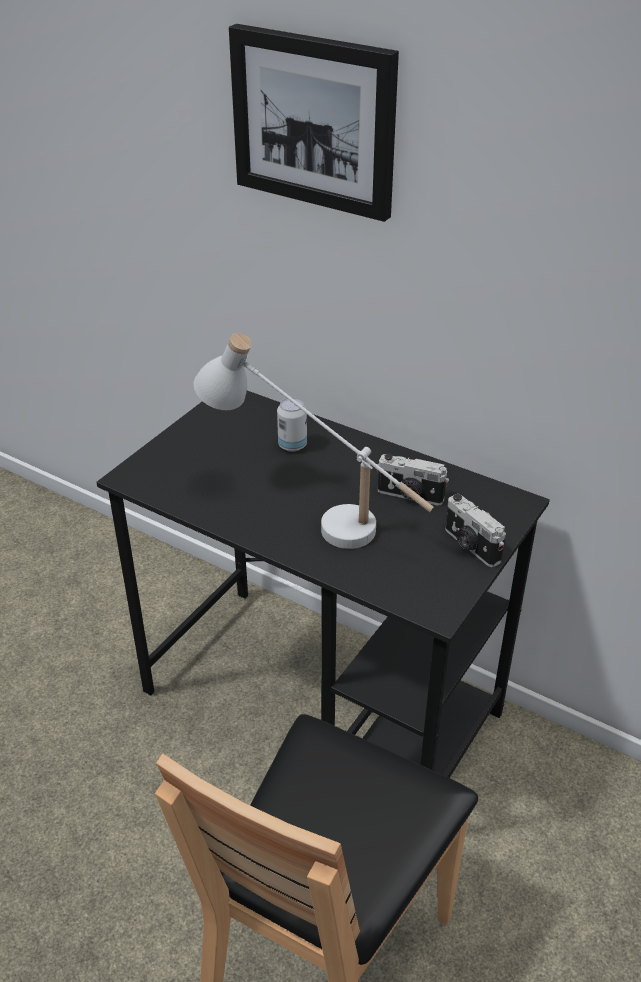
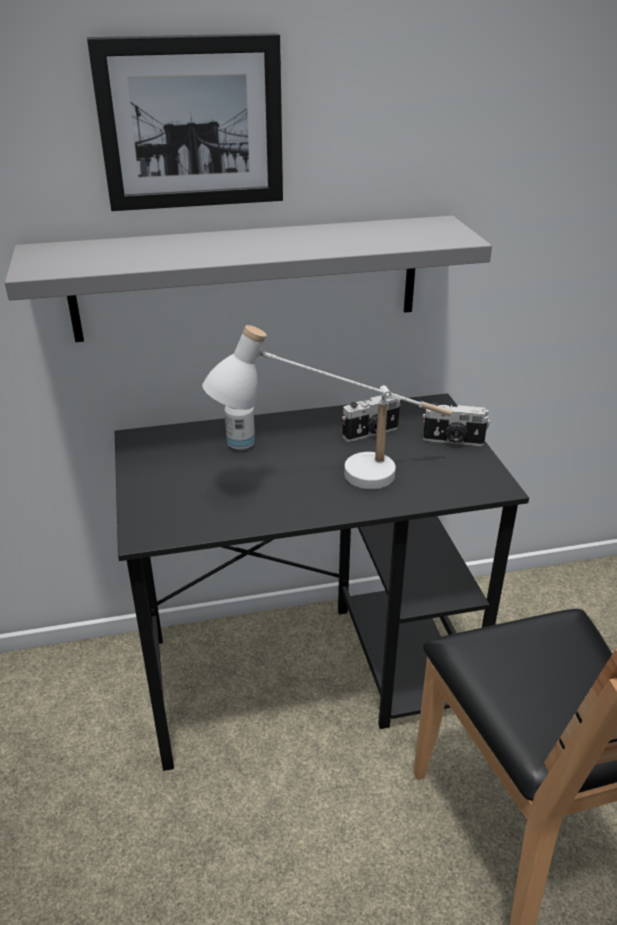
camera: 45 degrees left, 5 degrees down
none -> grey shelf [5,216,492,342]

